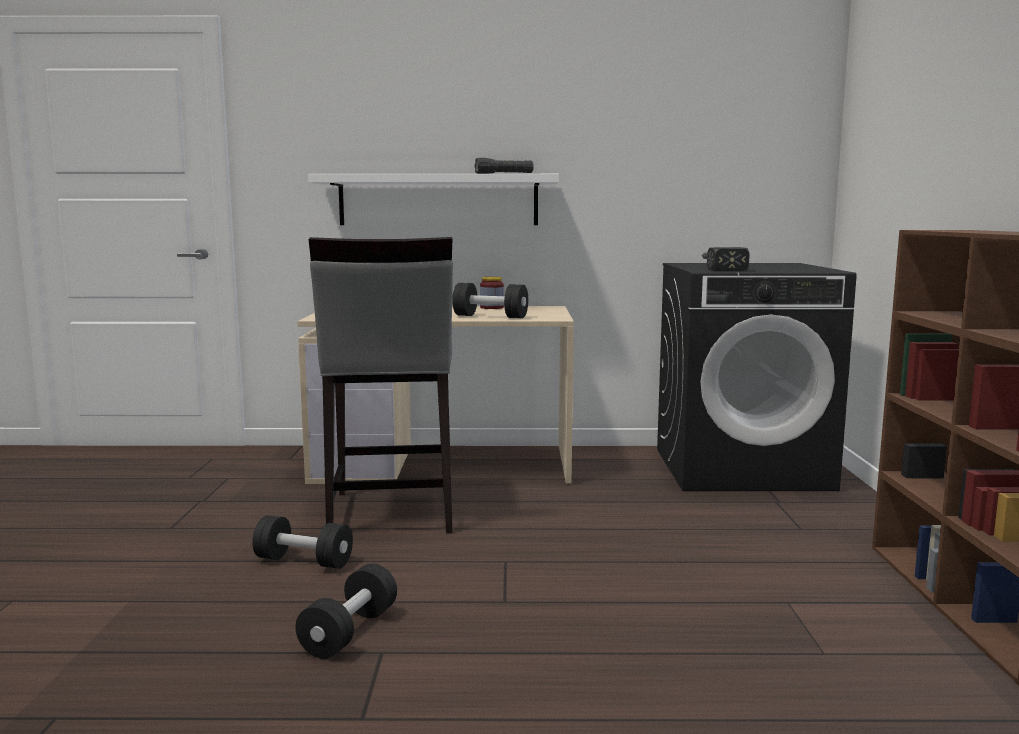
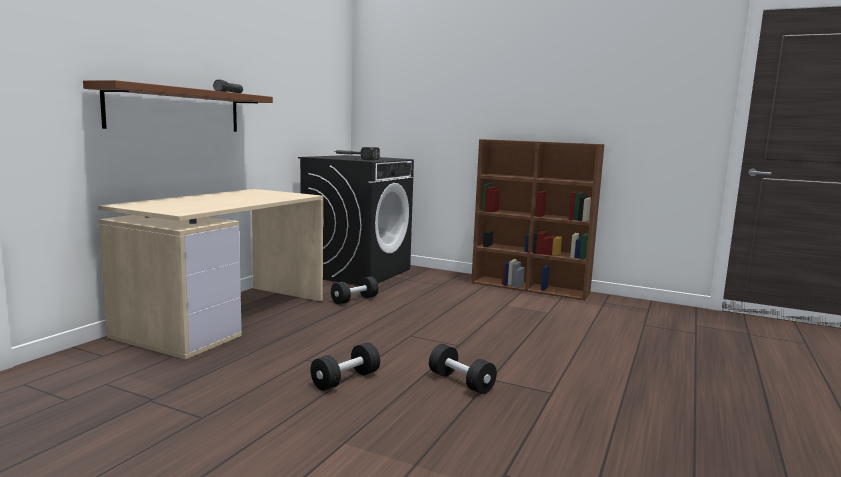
camera: 65 degrees left, 0 degrees up
white shelf [308,174,559,225] -> brown shelf [83,80,273,132]
grey stool [309,237,453,534] -> none
black dumbbell [452,283,528,318] -> black dumbbell moved to [331,276,378,304]
jar [480,277,504,309] -> none

